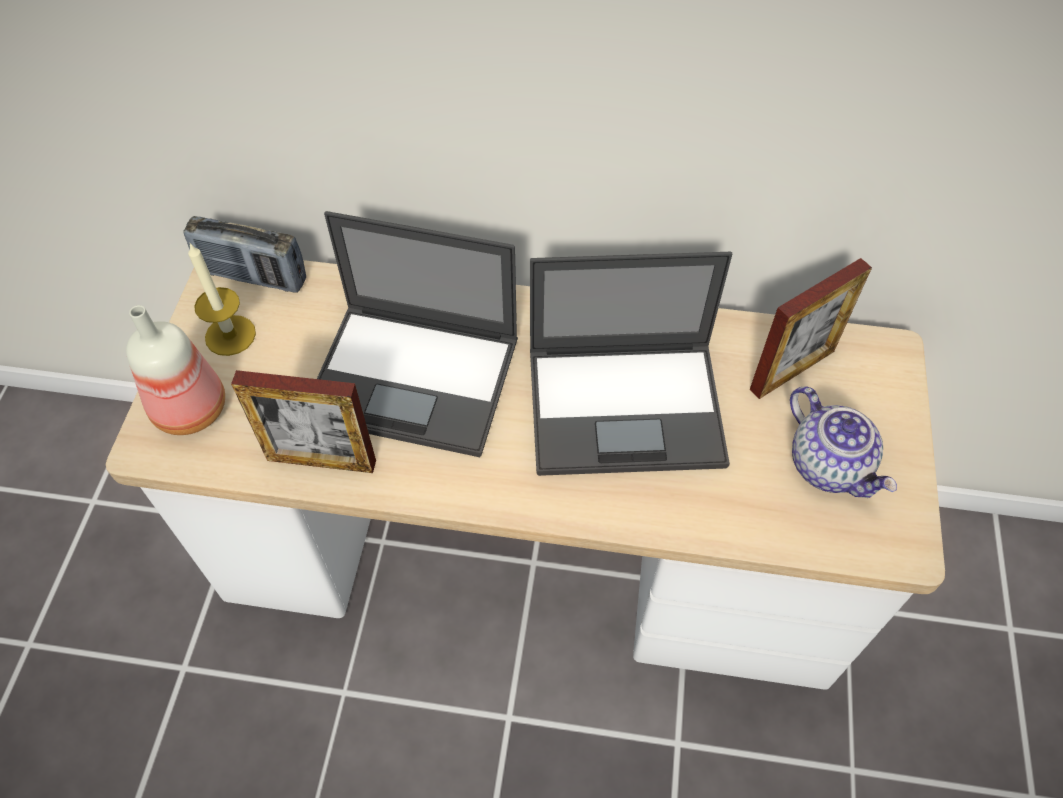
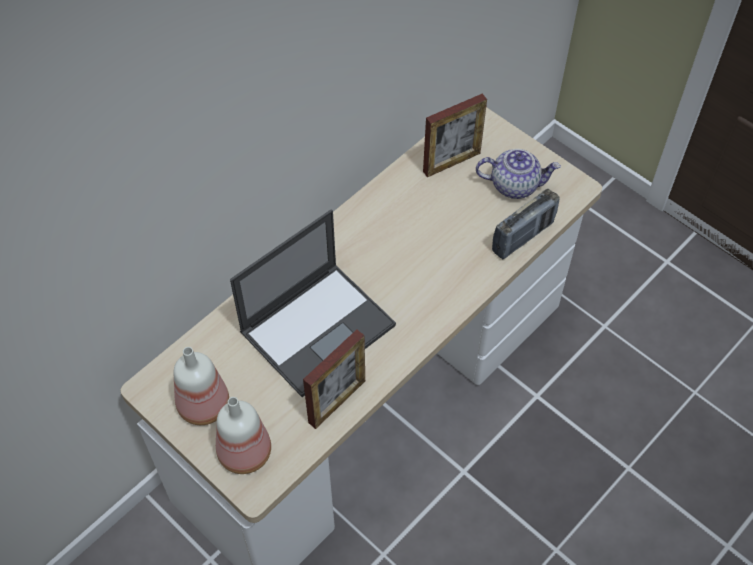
camera: 55 degrees left, 0 degrees up
radio [183,216,306,293] -> radio moved to [492,189,560,259]
candle [188,243,256,356] -> bottle [174,347,229,425]
laptop [530,252,732,476] -> none
picture frame [750,258,872,399] -> picture frame turned 60 degrees clockwise [423,94,487,177]

